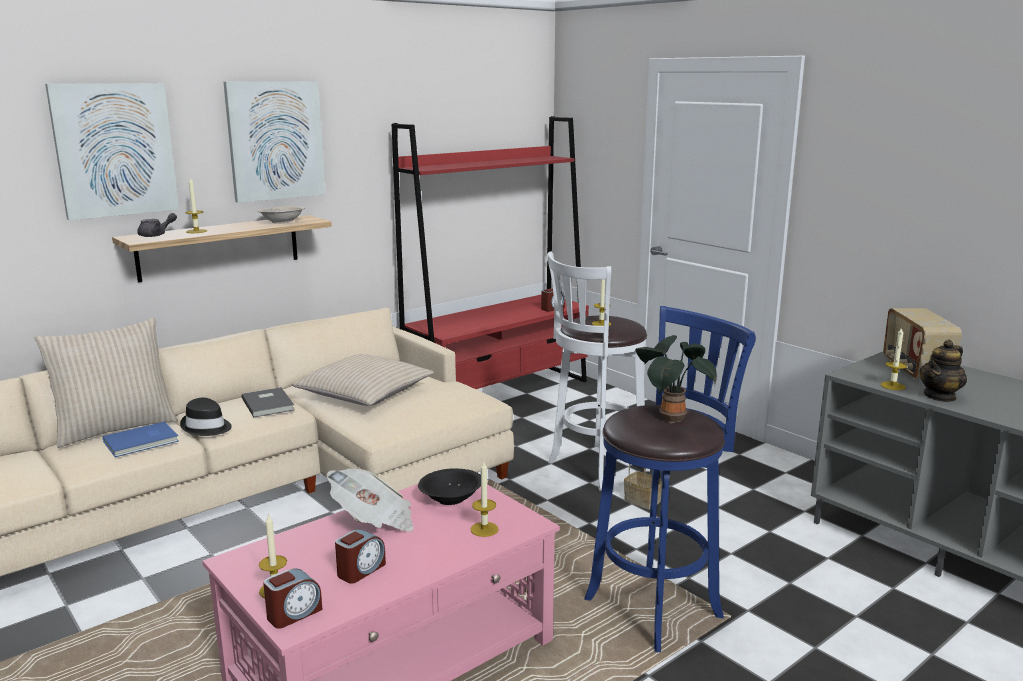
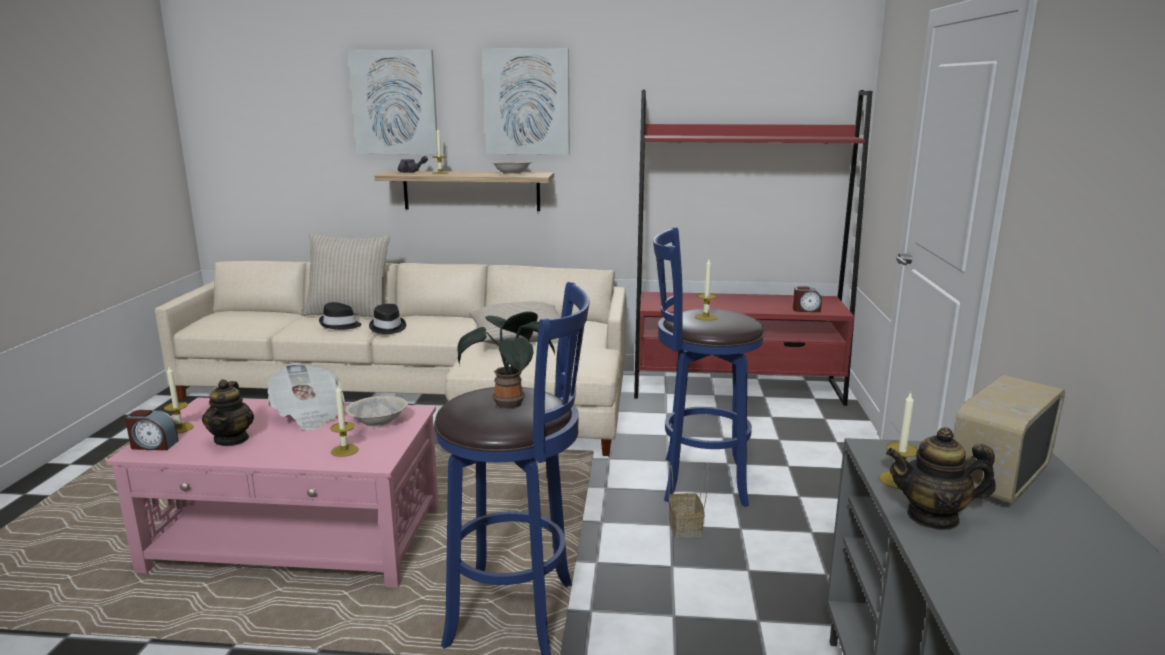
camera: 45 degrees right, 0 degrees up
blue book [103,422,179,457] -> black hat [319,302,361,330]
grey book [241,387,295,417] -> none
alarm clock [335,529,386,584] -> teapot [202,379,254,446]
black bowl [418,468,481,505] -> beige bowl [345,396,408,427]
white stool [547,251,650,490] -> blue stool [653,227,765,507]

